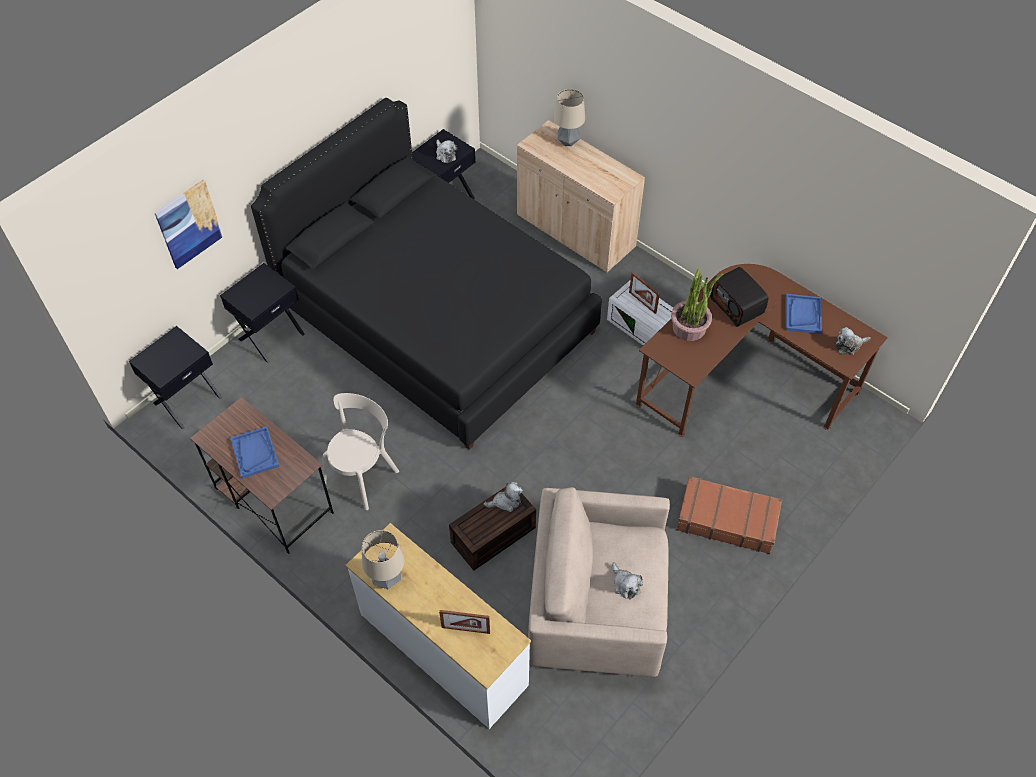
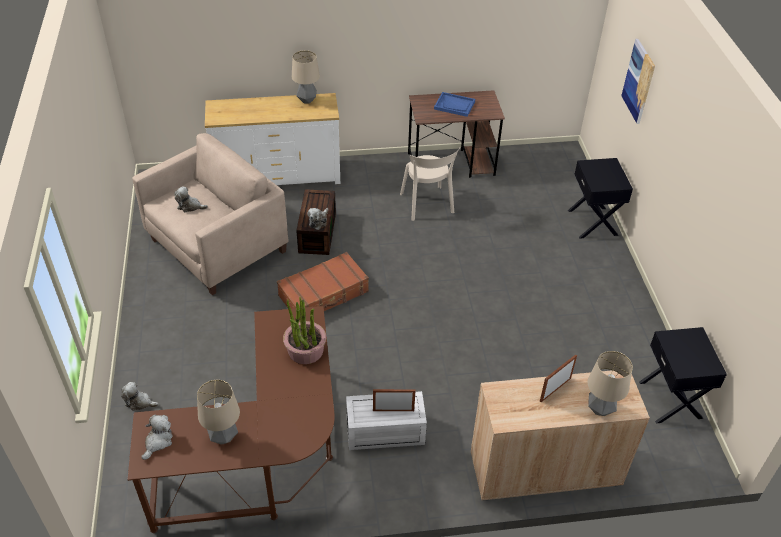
camera: 130 degrees right, 10 degrees down
black nightstand [129,326,223,429] -> none
black bed [251,98,602,450] -> none
plush toy [436,140,457,163] -> plush toy moved to [121,382,159,411]
picture frame [439,610,490,634] -> picture frame moved to [540,354,577,402]
brown suitcase [676,476,782,554] -> brown suitcase moved to [277,252,369,311]
radio [710,267,768,327] -> none
blue tray [785,294,822,334] -> table lamp [197,380,240,445]

